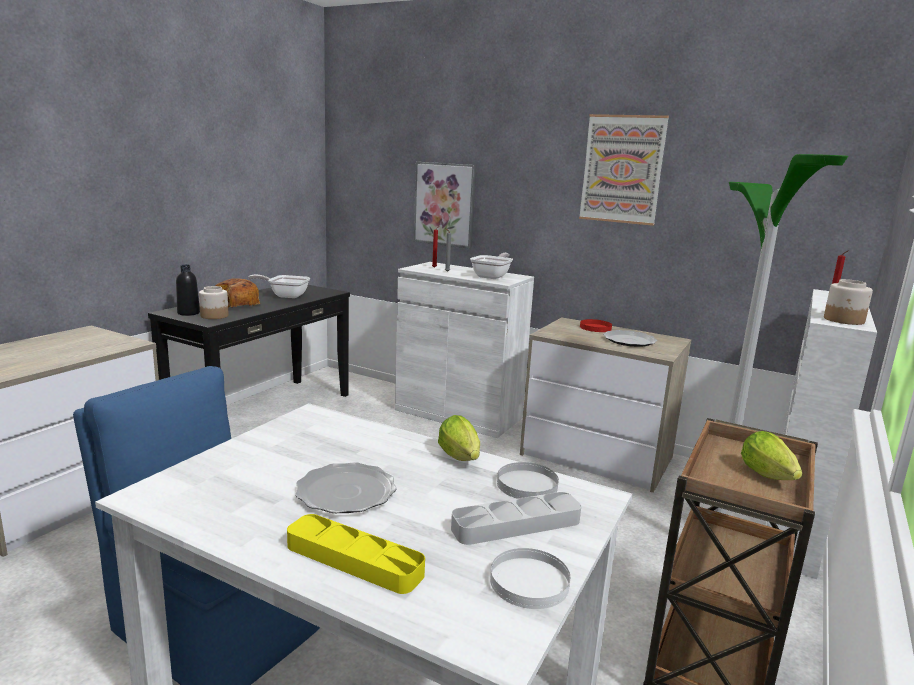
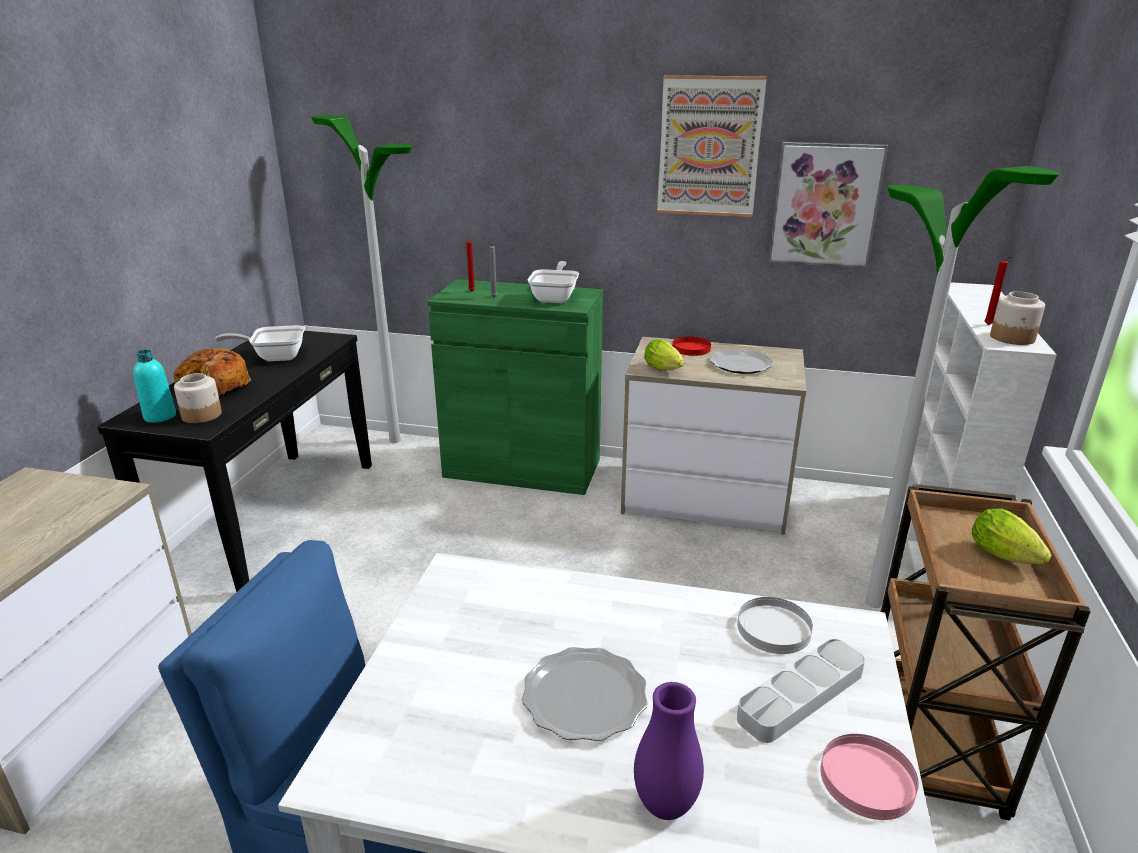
camera: 15 degrees left, 10 degrees up
black bottle [176,265,200,316] -> turquoise bottle [133,350,176,423]
yellow tray [287,514,425,594] -> purple vase [634,682,704,820]
white cabinet [395,262,534,438] -> green cabinet [428,279,603,495]
picture [414,162,476,248] -> picture moved to [769,142,888,268]
lettuce [438,415,480,461] -> lettuce moved to [644,339,685,370]
white plate [490,548,570,609] -> pink plate [820,734,919,820]
none -> floor lamp [311,115,412,443]

